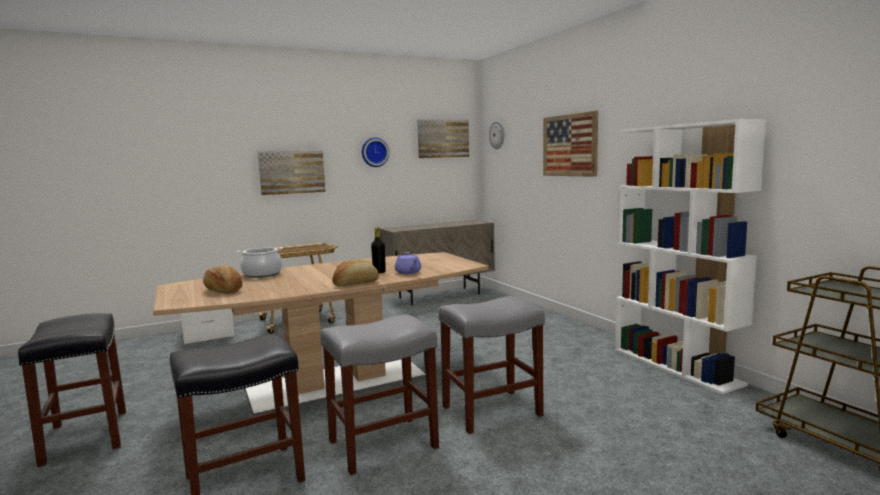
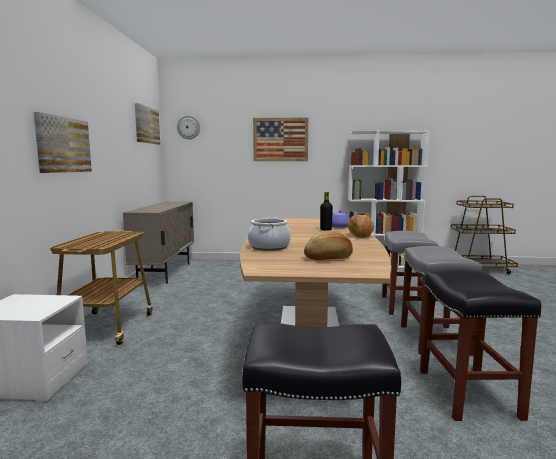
camera: 60 degrees left, 0 degrees up
wall clock [362,138,389,167] -> none

